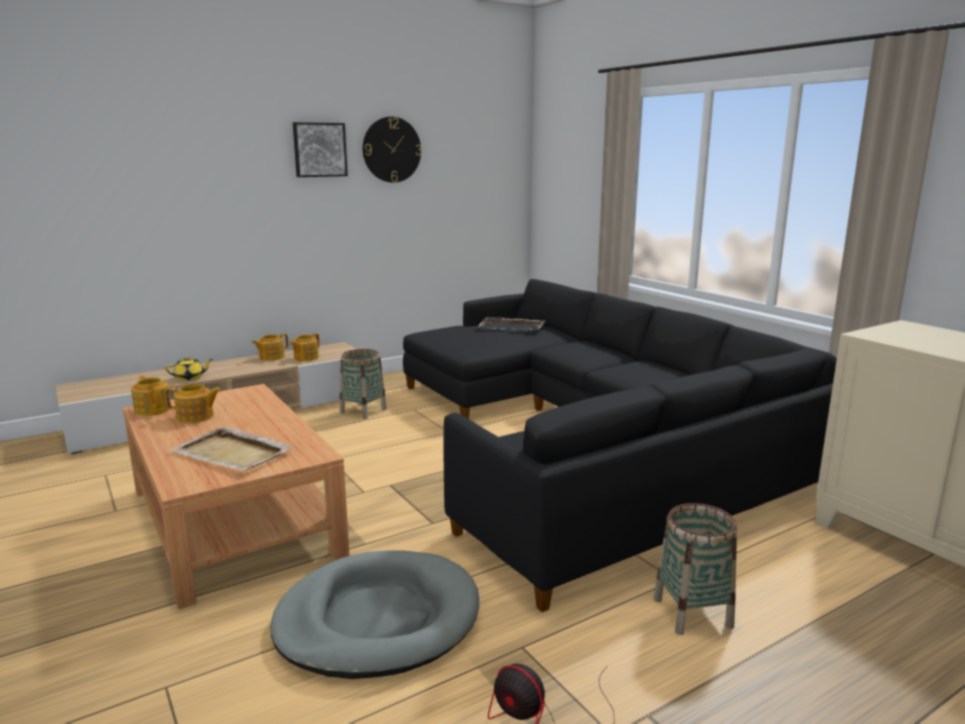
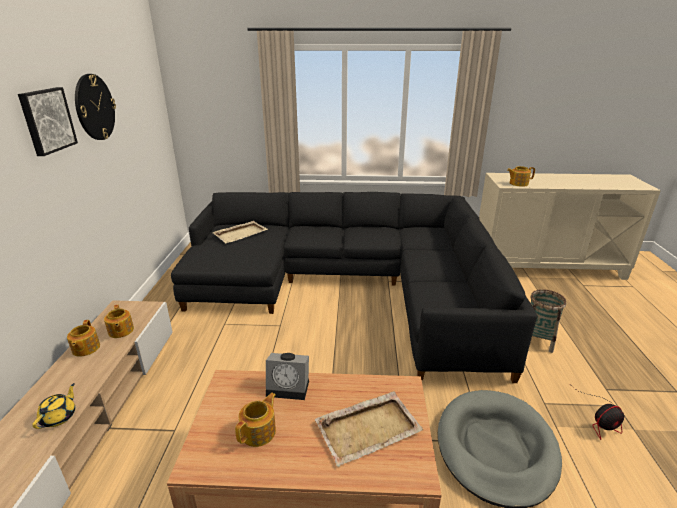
camera: 55 degrees left, 10 degrees up
teapot [131,376,171,416] -> teapot moved to [507,166,535,187]
basket [340,349,387,419] -> none
black tray [477,317,546,331] -> beige tray [212,221,268,243]
none -> alarm clock [266,353,309,400]

